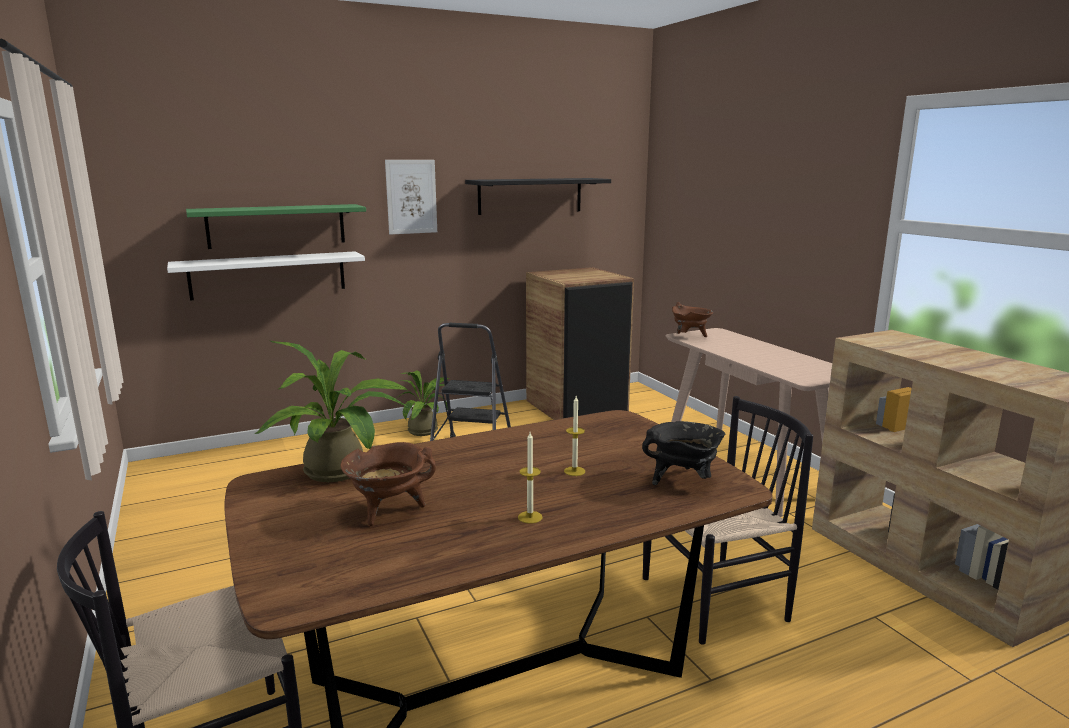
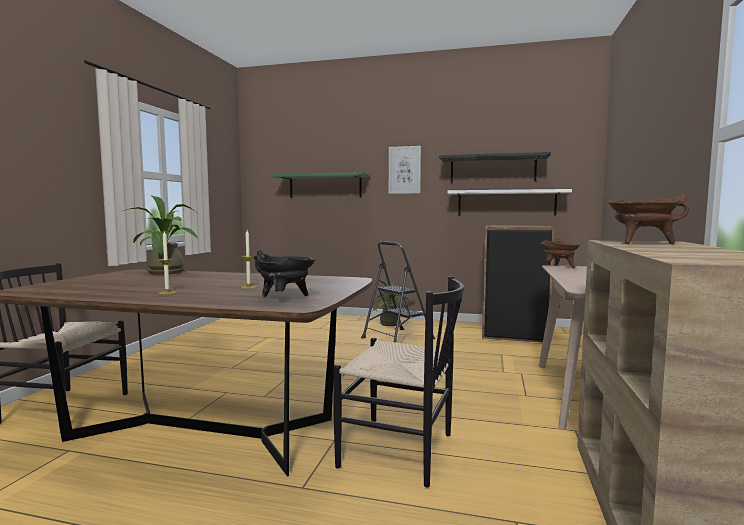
camera: 40 degrees right, 10 degrees down
white shelf [167,251,365,301] -> white shelf moved to [448,189,572,216]
brown cooking pot [340,442,436,526] -> brown cooking pot moved to [608,193,689,245]

